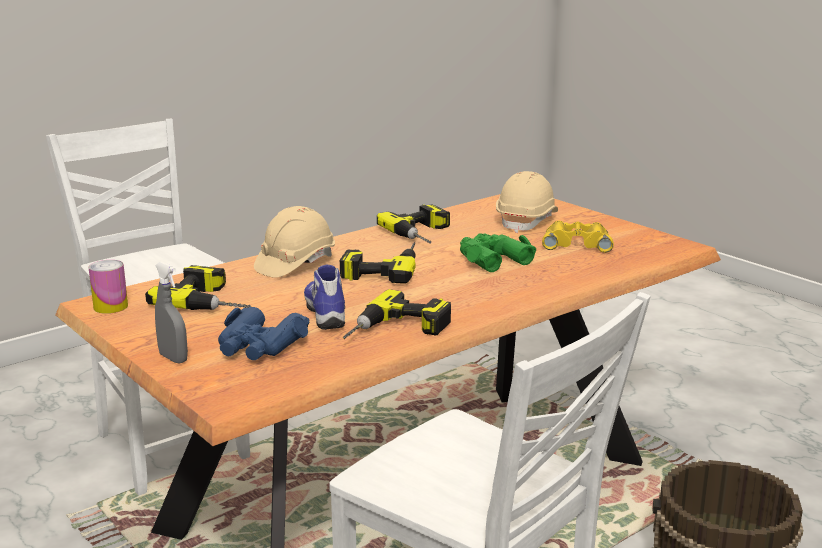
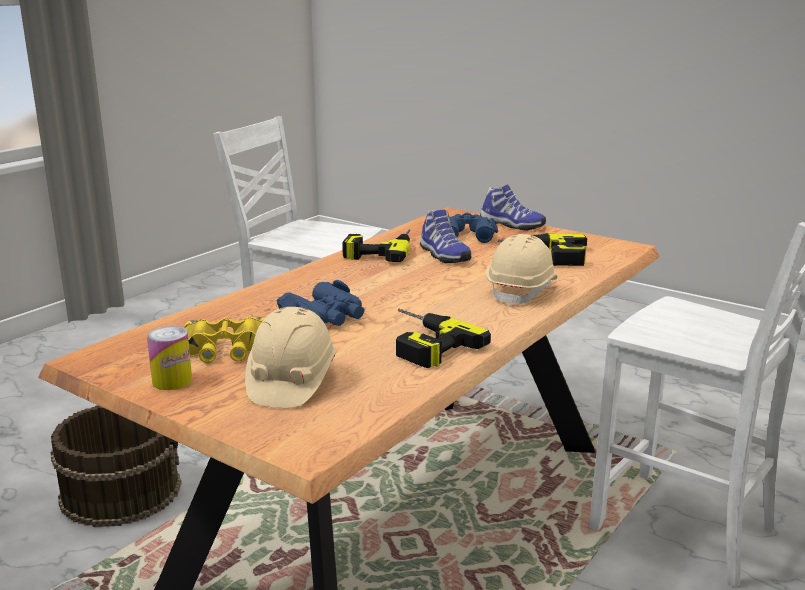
camera: 165 degrees right, 0 degrees up
can [88,260,128,314] -> can moved to [147,326,192,390]
grey spray bottle [155,261,188,364] -> shoe [480,184,546,231]
power drill [340,242,416,284] -> none
green binoculars [460,233,536,272] -> blue binoculars [276,280,364,326]

